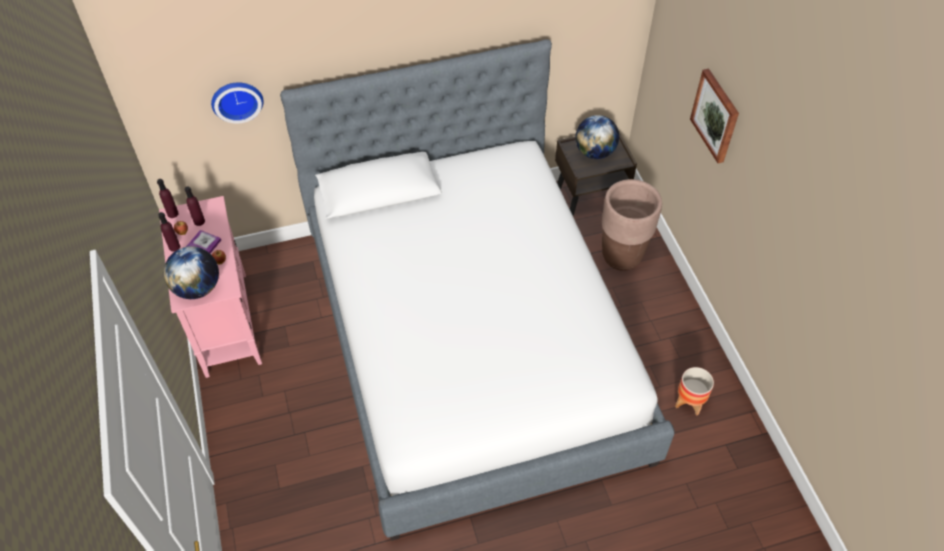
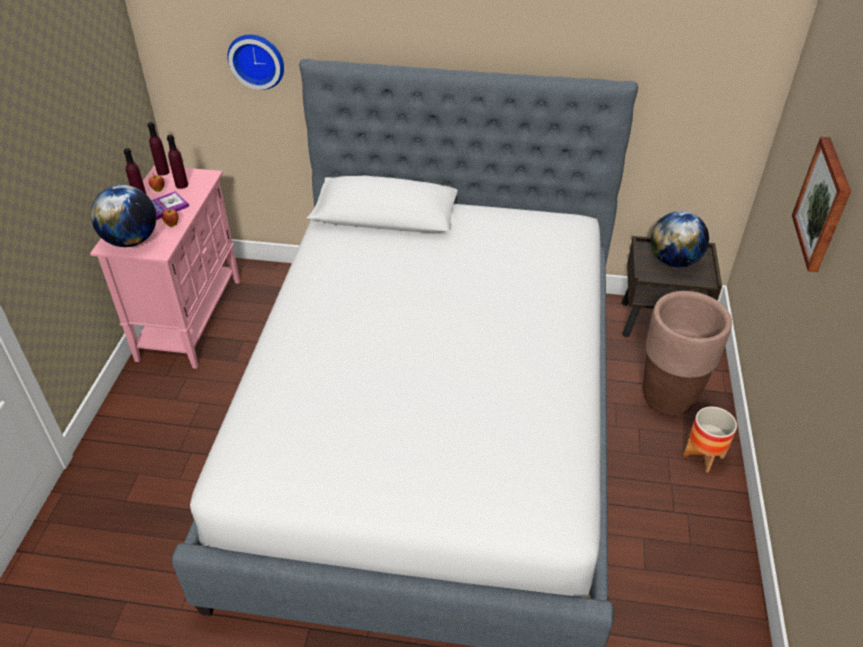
camera: 25 degrees right, 10 degrees down
planter [675,367,714,416] -> planter moved to [683,407,737,472]

